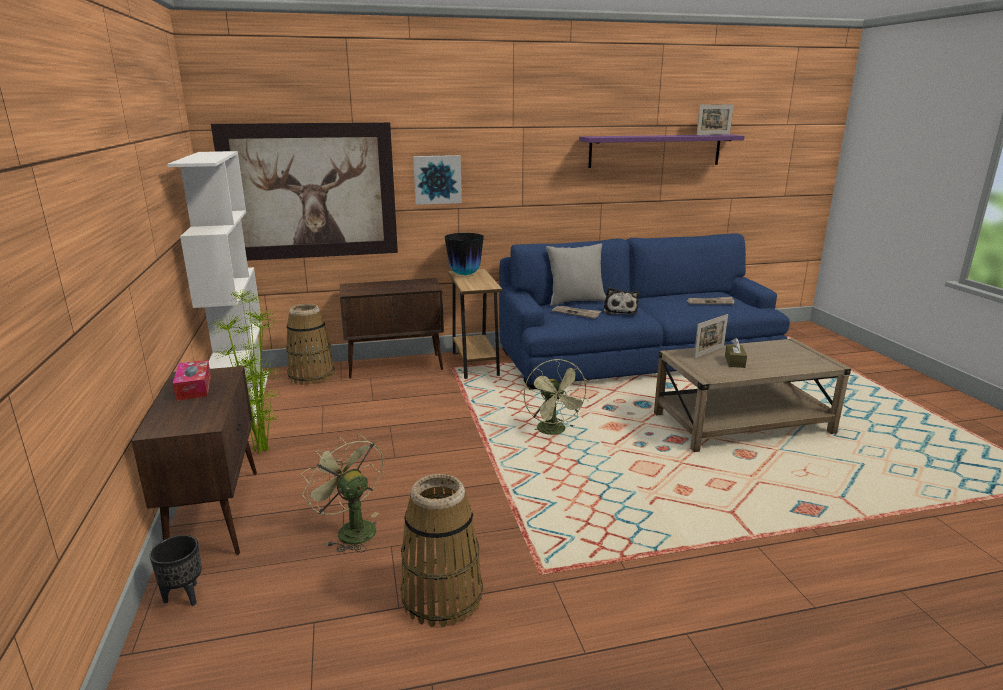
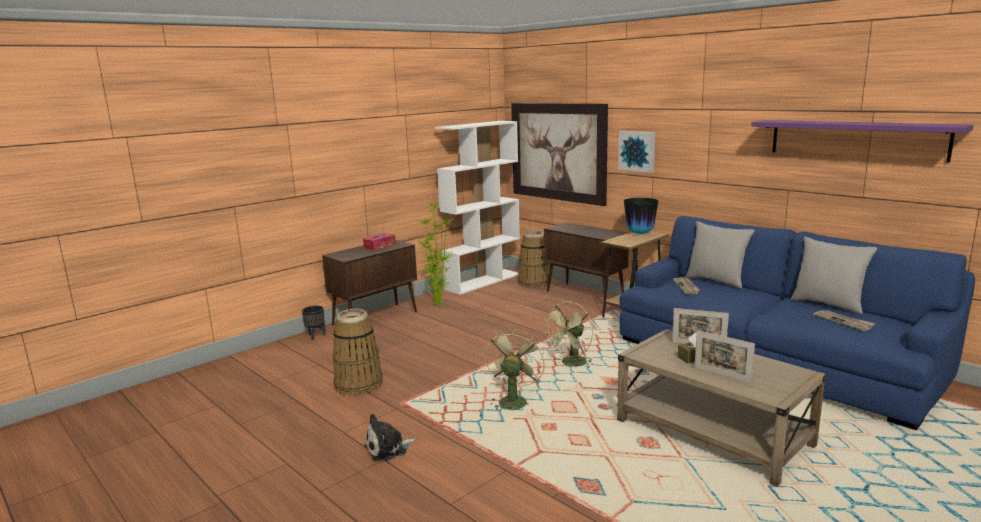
camera: 60 degrees right, 5 degrees down
green fan [301,434,383,552] -> green fan moved to [484,329,545,411]
plush toy [604,287,639,315] -> plush toy moved to [365,414,416,461]
picture frame [697,104,734,135] -> picture frame moved to [695,330,755,383]
none -> grey pillow [791,237,877,315]

